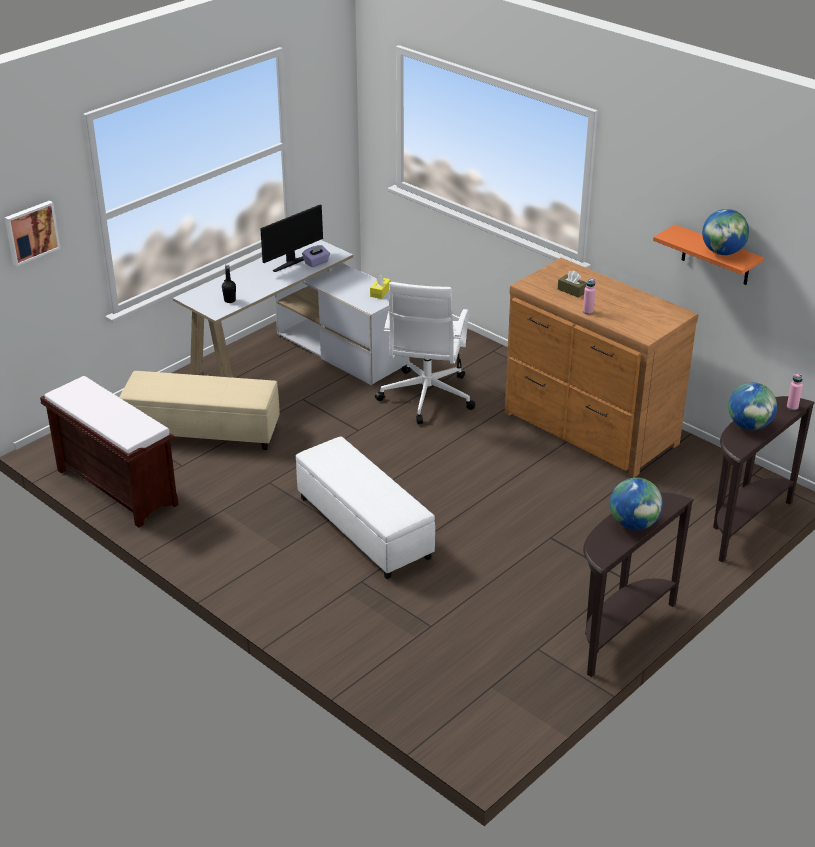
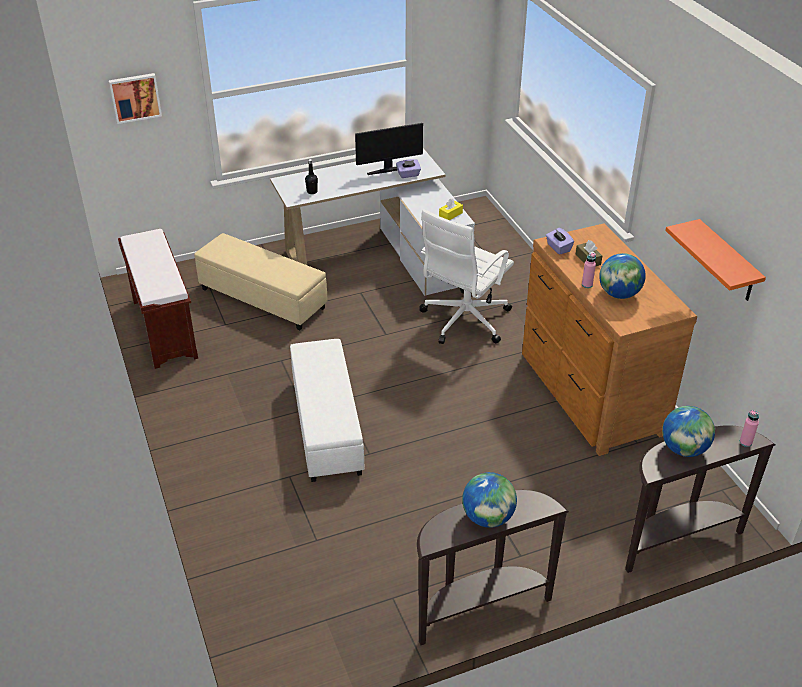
camera: 25 degrees right, 5 degrees up
globe [702,209,749,255] -> globe moved to [599,253,646,299]
none -> purple tissue box [546,228,574,255]

